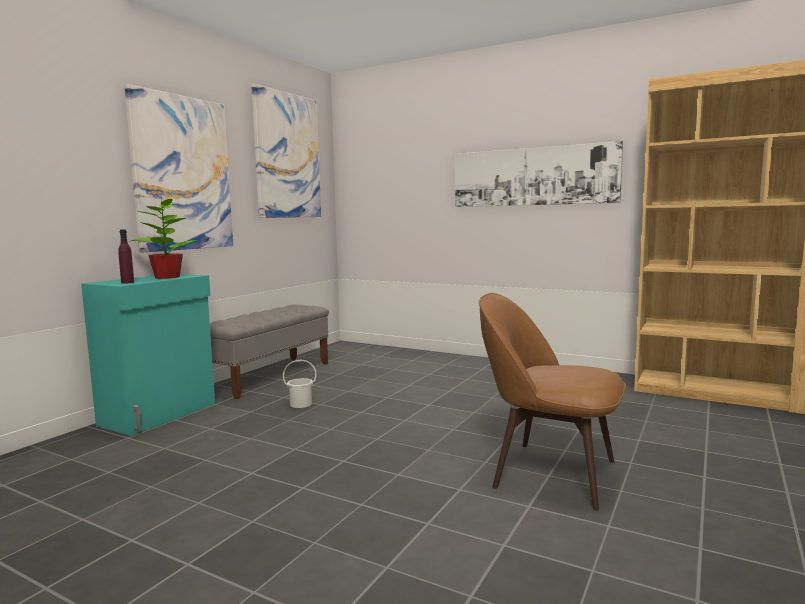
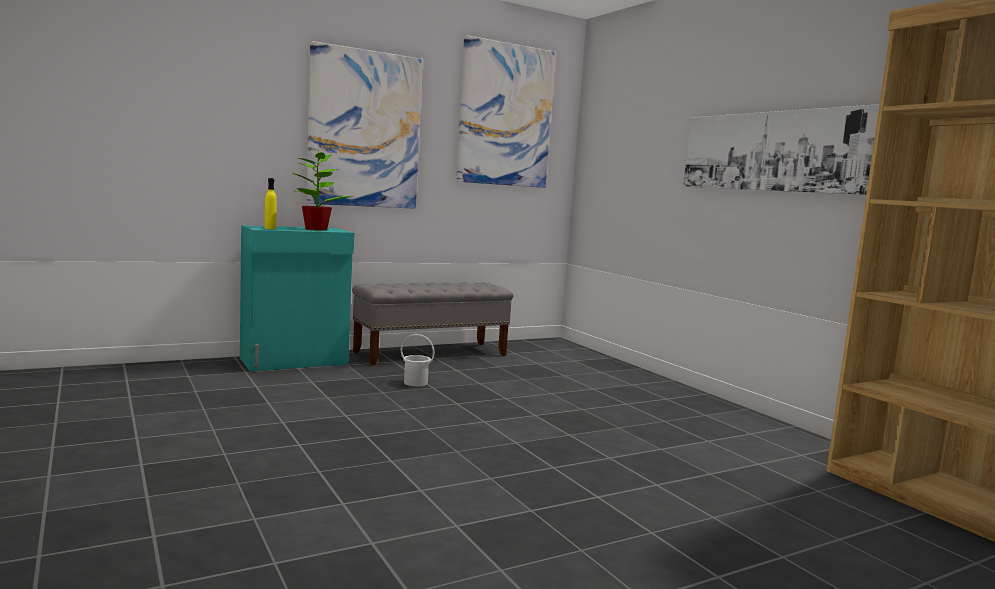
camera: 30 degrees right, 0 degrees up
purple bottle [118,229,134,284] -> yellow bottle [265,178,277,229]
brown chair [479,293,626,511] -> none

